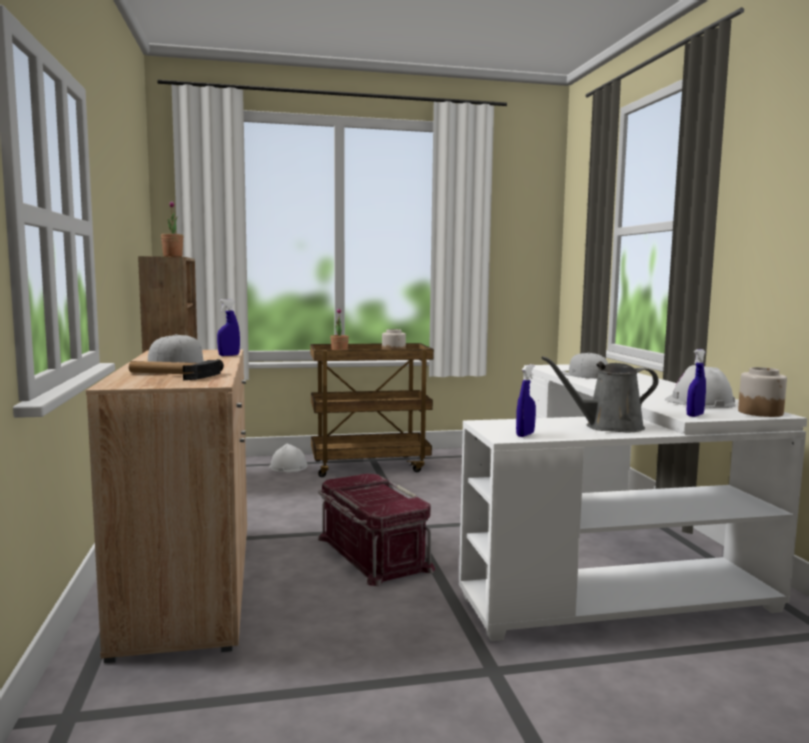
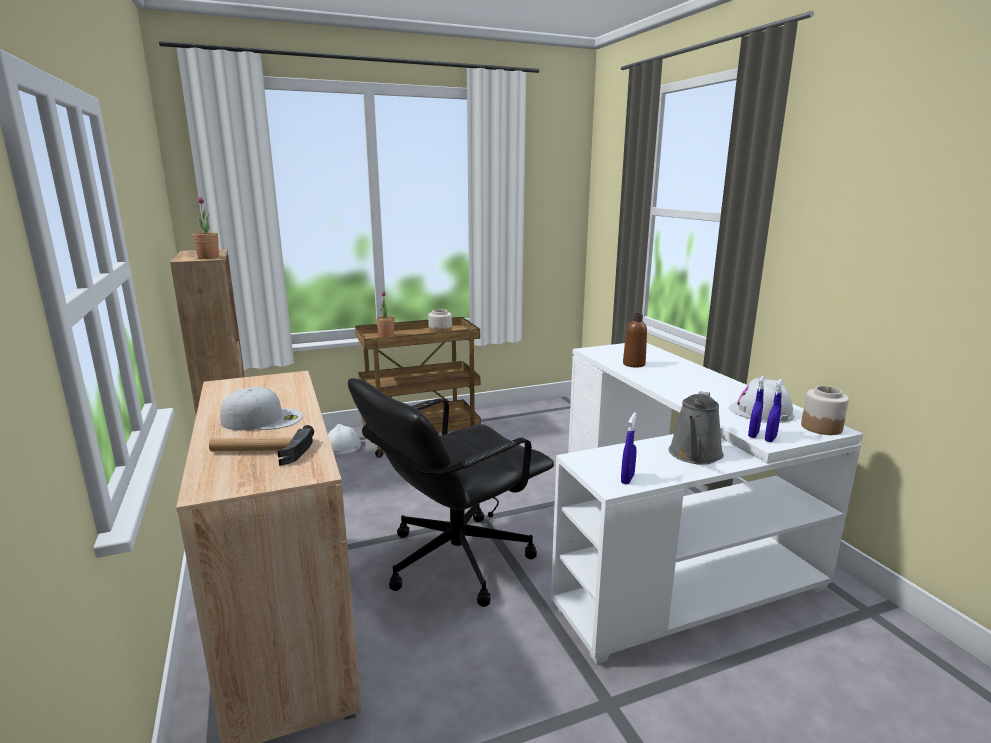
camera: 10 degrees left, 10 degrees up
blue spray bottle [217,299,240,356] -> blue spray bottle moved to [748,376,765,438]
red storage box [318,474,435,586] -> black office chair [348,378,554,607]
grey watering can [541,356,659,432] -> grey watering can turned 45 degrees counterclockwise [669,391,724,465]
white cap [561,352,608,379] -> brown bottle [623,313,647,368]

